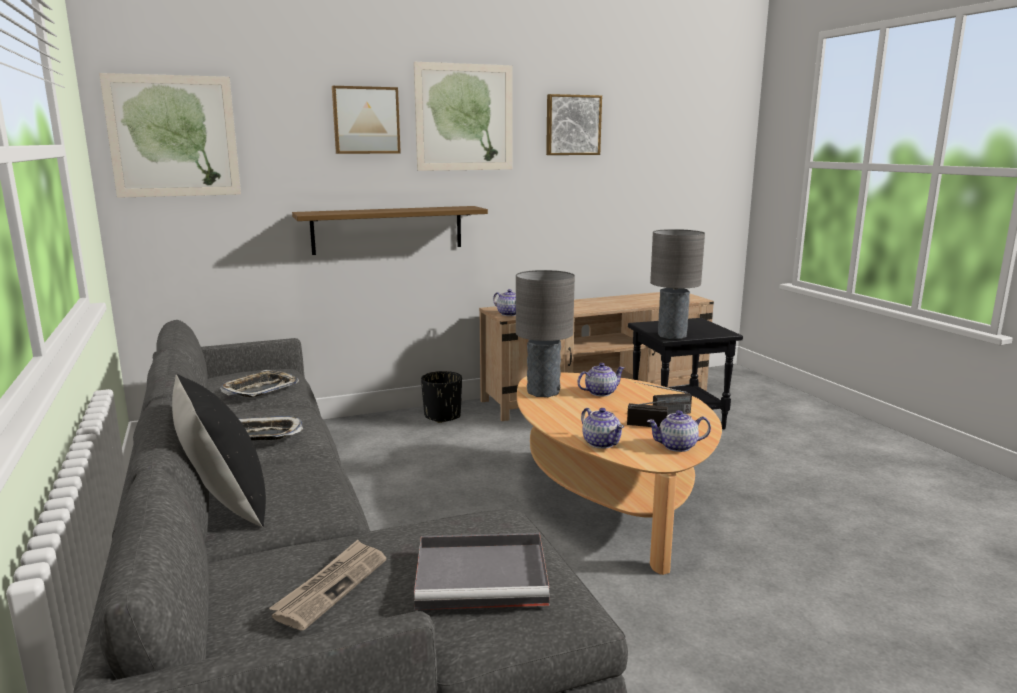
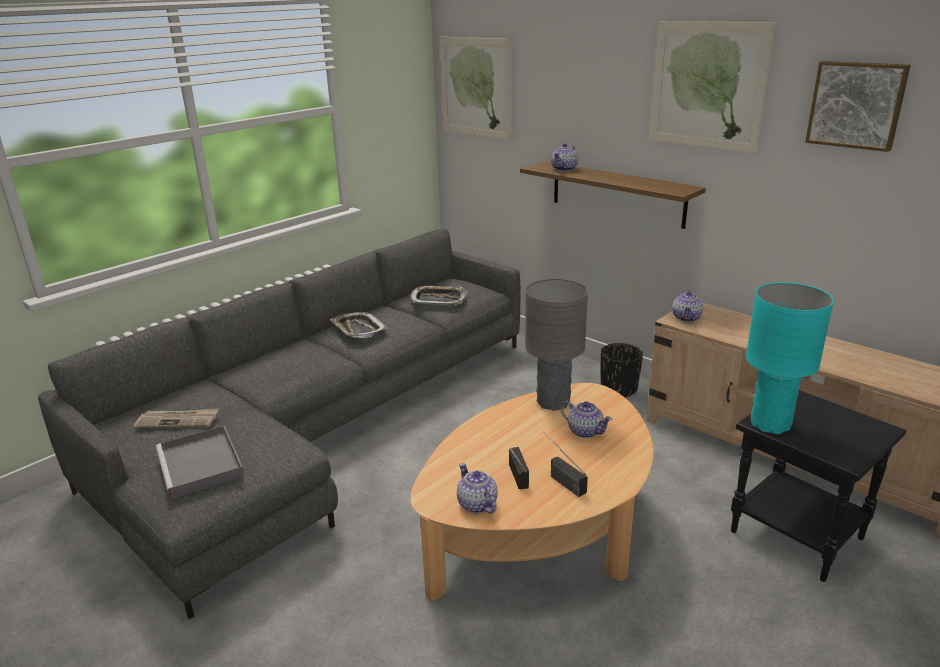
camera: 65 degrees right, 10 degrees up
black pillow [172,374,266,527] -> none
picture [332,86,401,154] -> none
teapot [581,408,624,449] -> teapot moved to [551,143,578,171]
grey table lamp [650,229,705,339] -> turquoise table lamp [746,282,834,434]

